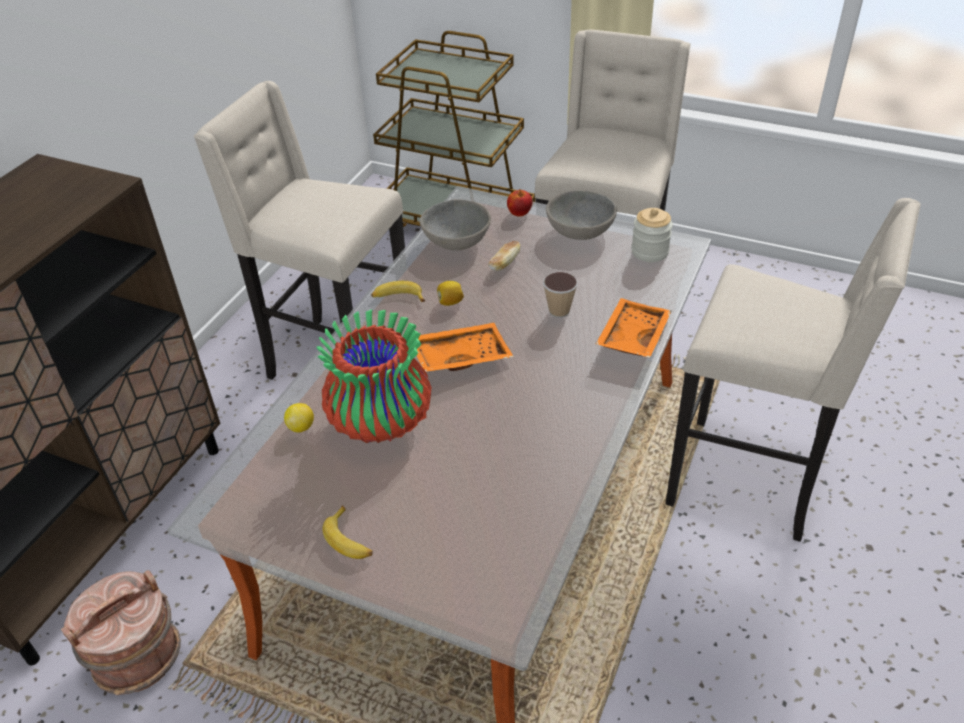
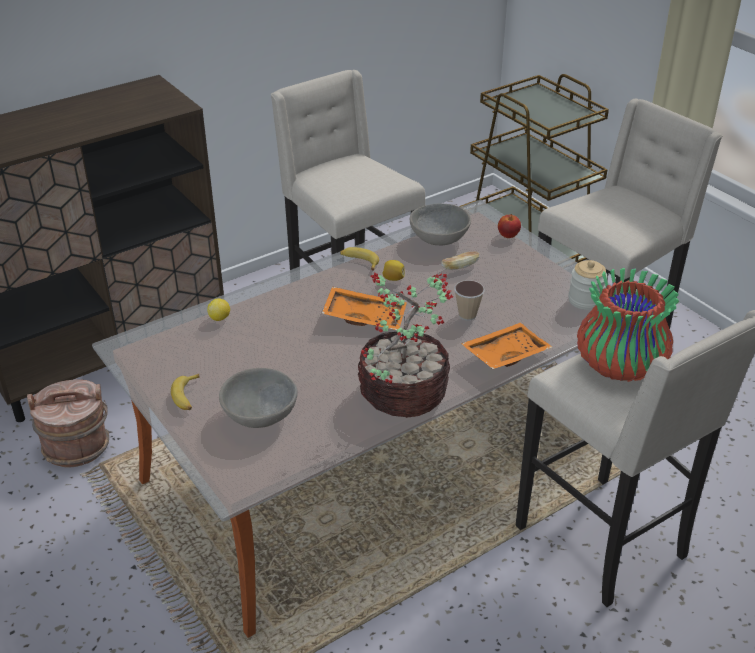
camera: 30 degrees right, 5 degrees down
vase [317,310,432,443] -> vase moved to [577,268,679,382]
grey bowl [546,190,617,240] -> grey bowl moved to [219,368,298,428]
none -> potted plant [358,273,453,418]

